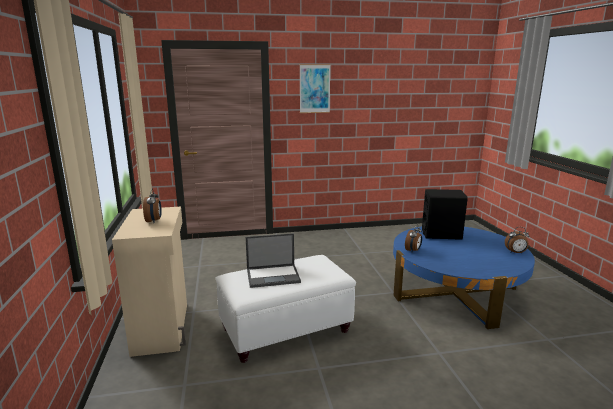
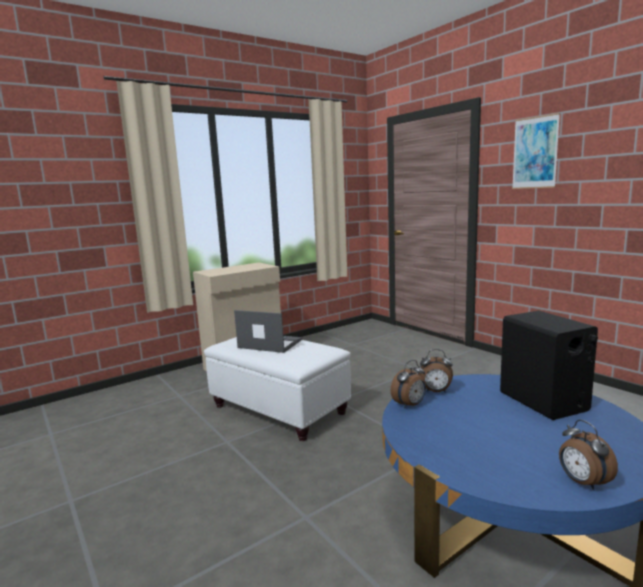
camera: 65 degrees right, 5 degrees down
alarm clock [143,188,162,222] -> alarm clock moved to [391,360,426,409]
laptop [246,233,301,288] -> laptop turned 150 degrees clockwise [234,310,302,353]

